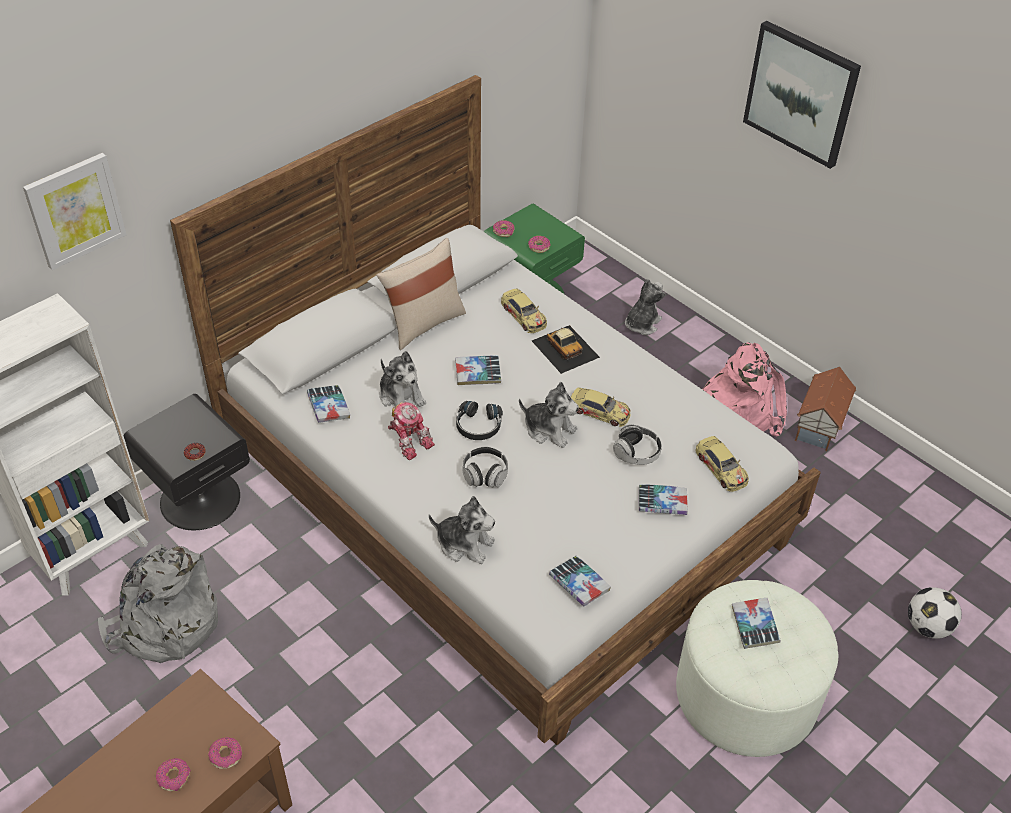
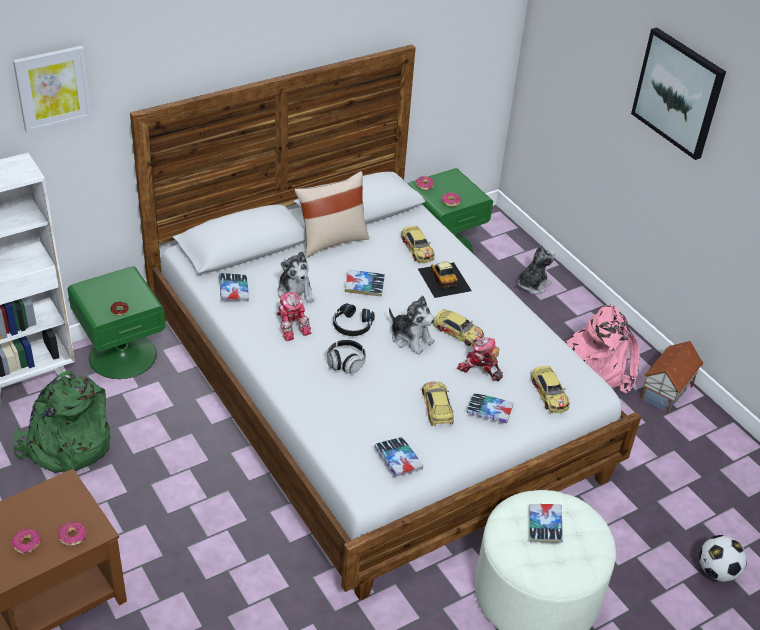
camera: 10 degrees right, 5 degrees down
grey backpack [97,544,218,663] -> green backpack [13,371,110,473]
black nightstand [123,394,250,530] -> green nightstand [68,266,165,379]
plush toy [429,496,495,564] -> none
headphones [613,424,662,465] -> toy robot [457,337,503,381]
none -> toy car [422,382,454,426]

